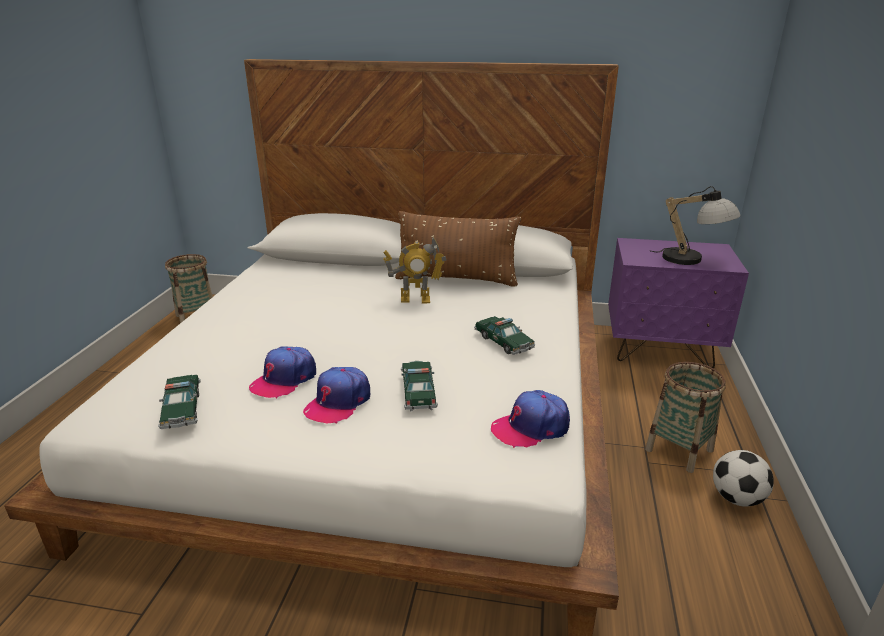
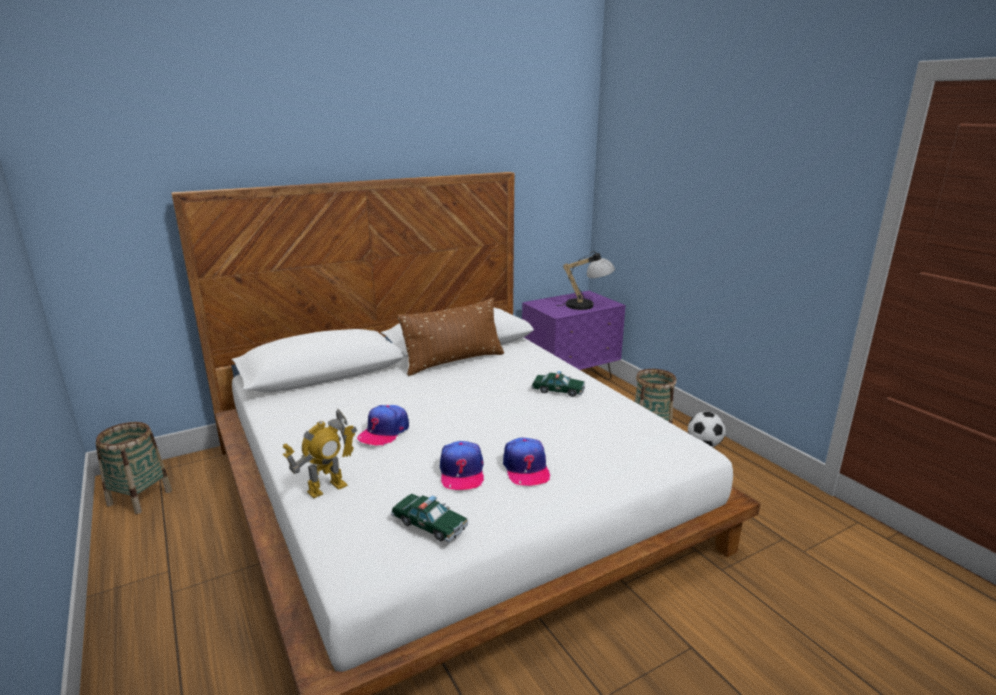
camera: 40 degrees left, 5 degrees down
toy robot [383,237,447,303] -> toy robot moved to [282,409,357,498]
toy car [401,361,438,411] -> none
cap [491,390,570,448] -> cap moved to [357,405,409,446]

